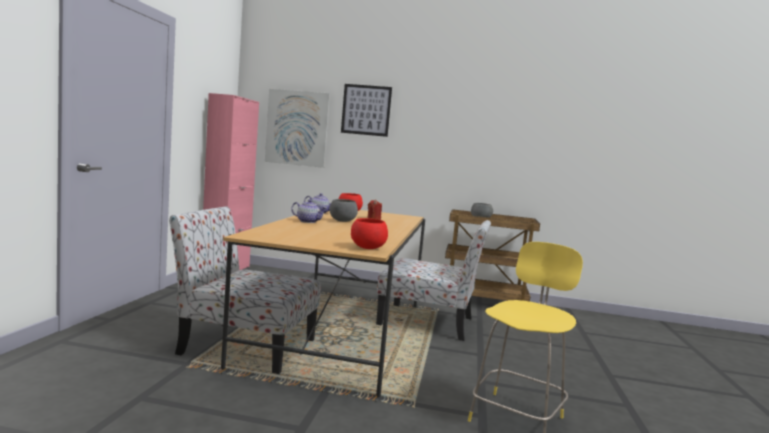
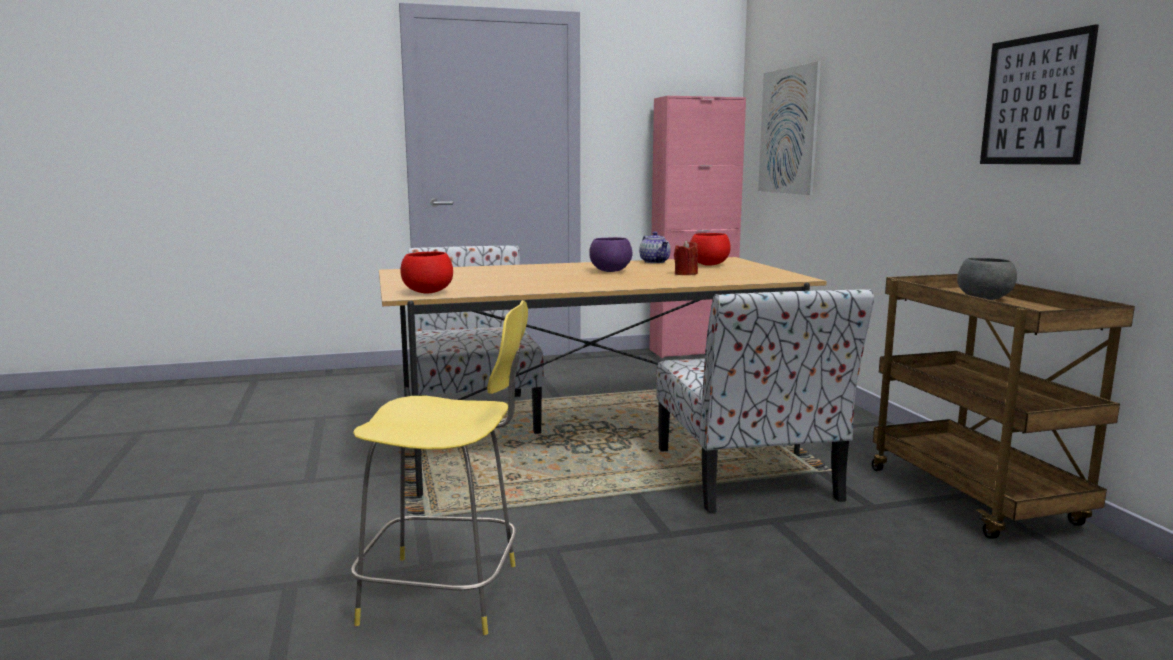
camera: 65 degrees right, 5 degrees up
teapot [291,200,327,223] -> none
grey bowl [329,199,358,222] -> purple bowl [589,237,632,272]
picture [341,84,392,137] -> picture moved to [980,24,1099,165]

